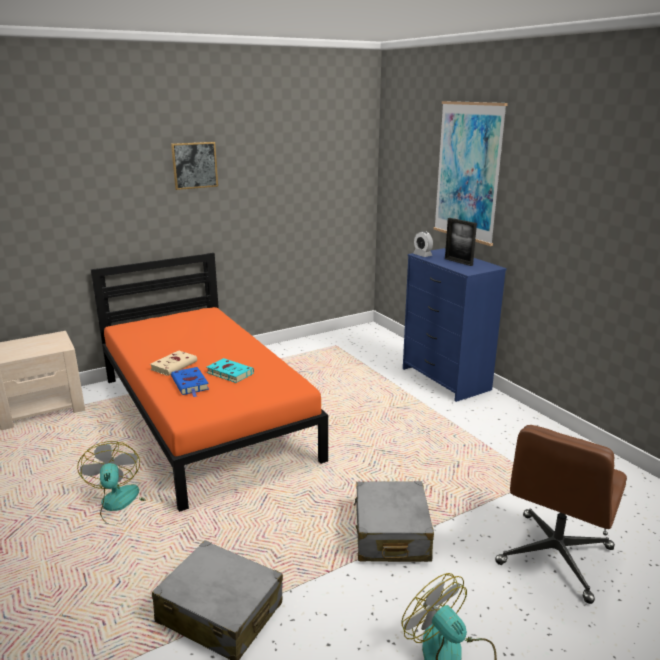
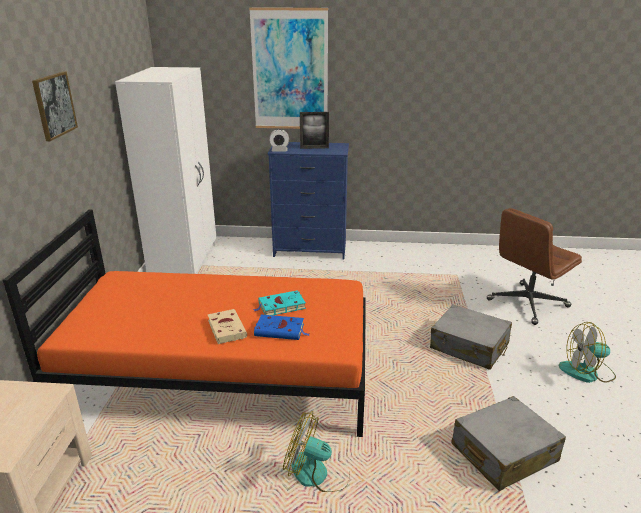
camera: 55 degrees left, 5 degrees up
brown office chair [495,425,627,604] -> brown office chair turned 75 degrees clockwise [487,208,582,325]
none -> white wardrobe [115,67,216,274]

